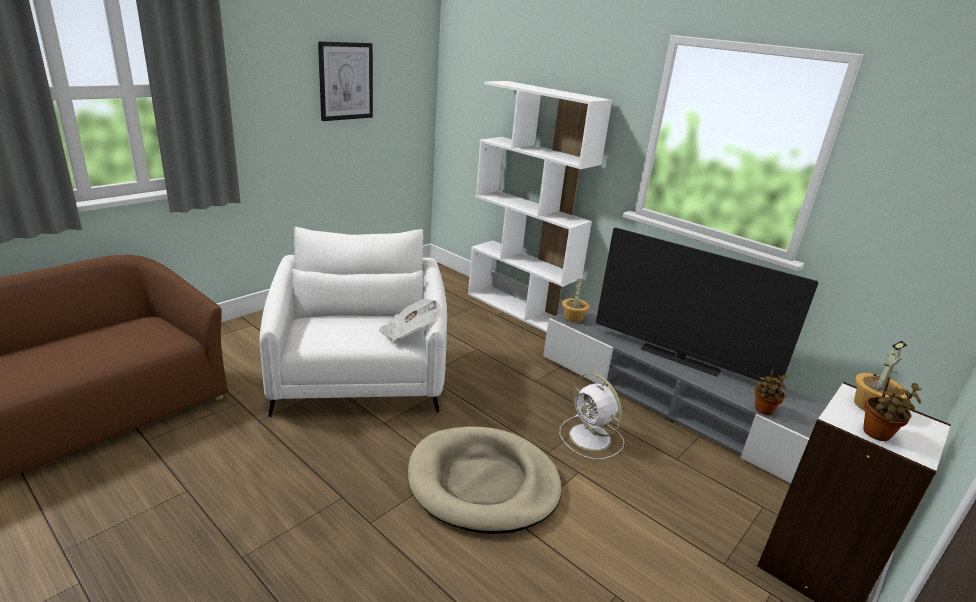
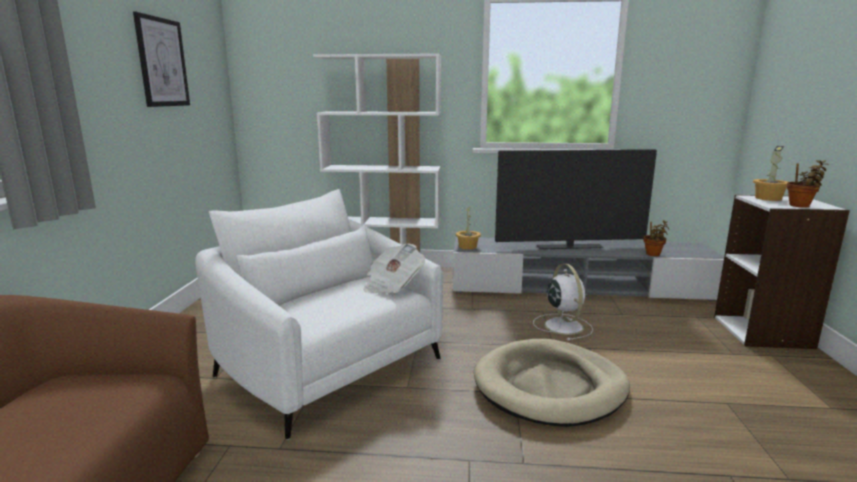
camera: 35 degrees left, 10 degrees down
white fan [560,373,624,459] -> white fan turned 120 degrees counterclockwise [533,264,593,341]

